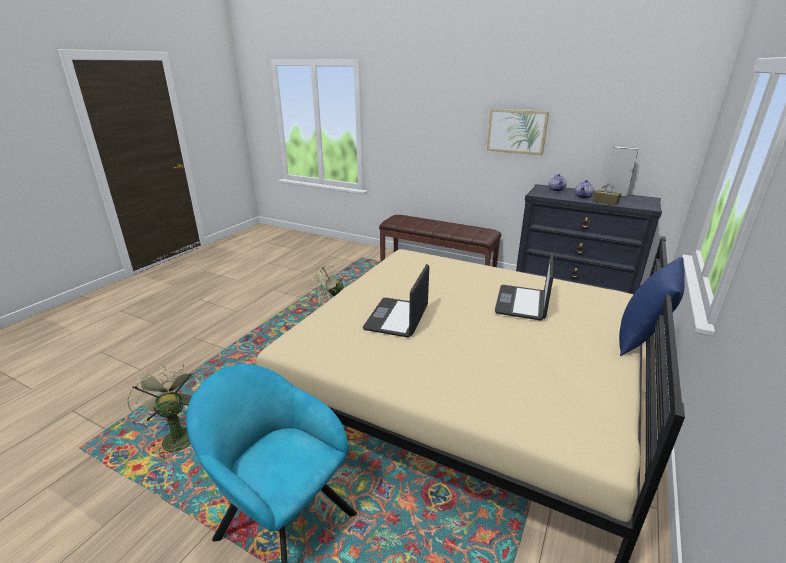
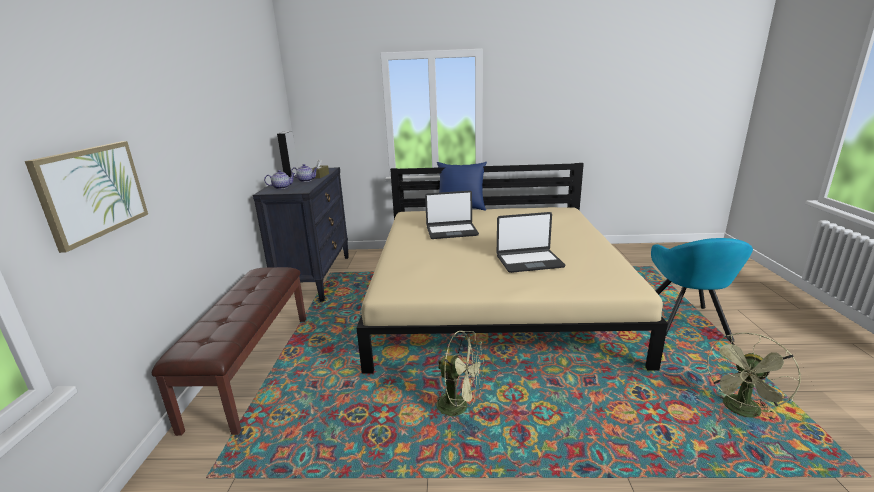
camera: 115 degrees left, 5 degrees down
picture [487,109,549,155] -> picture moved to [25,141,148,253]

